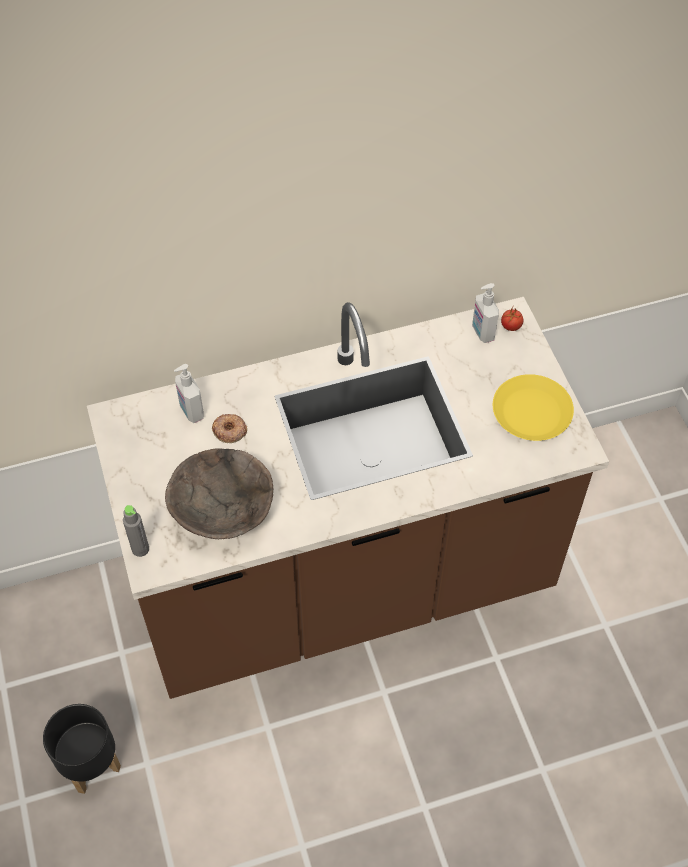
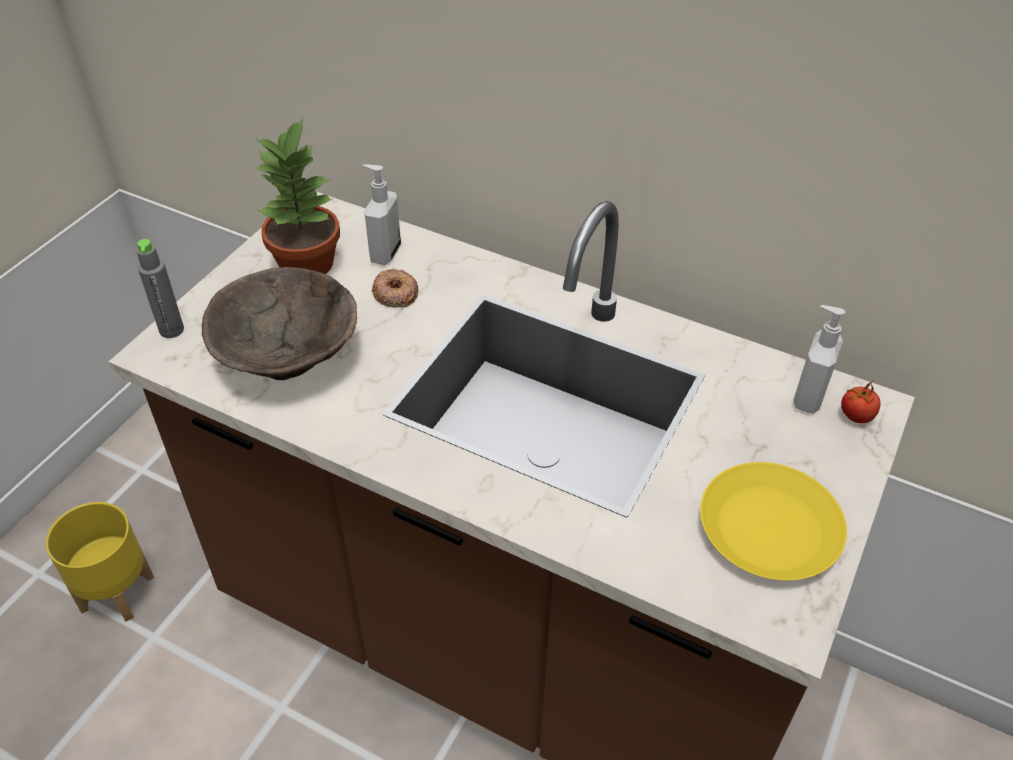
camera: 45 degrees right, 10 degrees down
black planter [43,704,121,794] -> yellow planter [46,502,154,622]
none -> potted plant [254,118,340,274]

